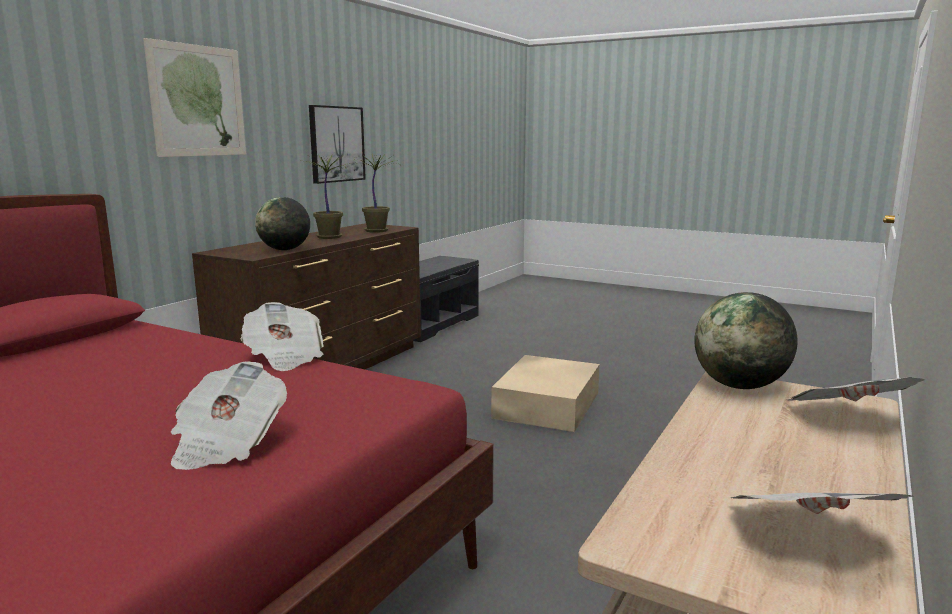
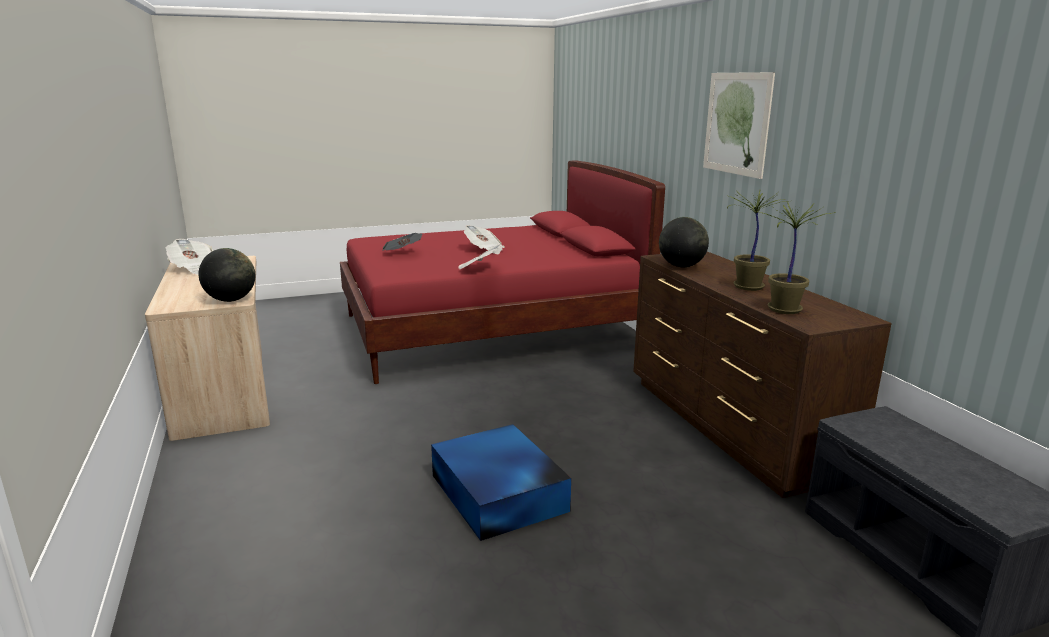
camera: 130 degrees right, 5 degrees up
picture [309,105,366,184] -> none
beige storage box [491,355,600,432] -> blue storage box [431,424,571,541]
newspaper [788,377,924,401] -> newspaper moved to [464,225,504,254]

